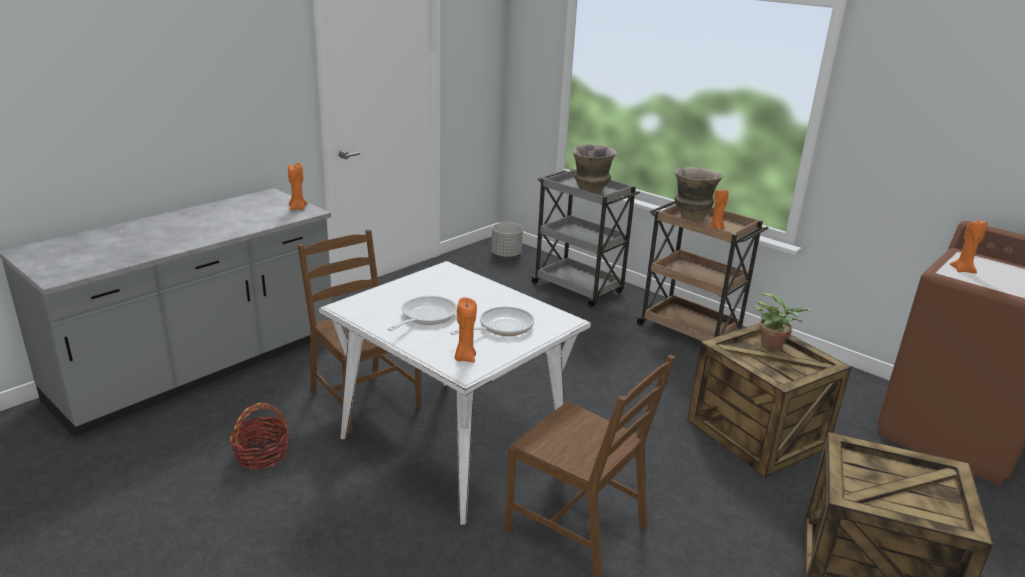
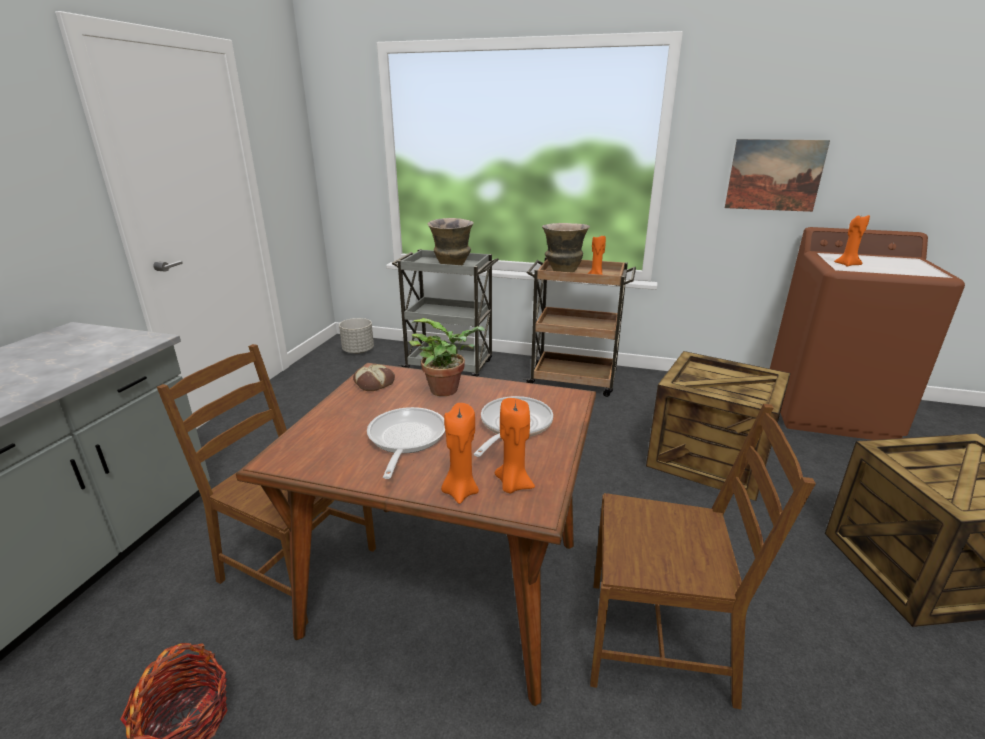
camera: 25 degrees left, 0 degrees up
orange candle [288,162,308,210] -> orange candle moved to [441,403,479,504]
white dining table [319,261,591,525] -> brown dining table [236,363,596,706]
potted plant [755,293,813,351] -> potted plant moved to [409,318,485,396]
none -> bread [353,364,395,391]
none -> picture [725,139,830,212]

